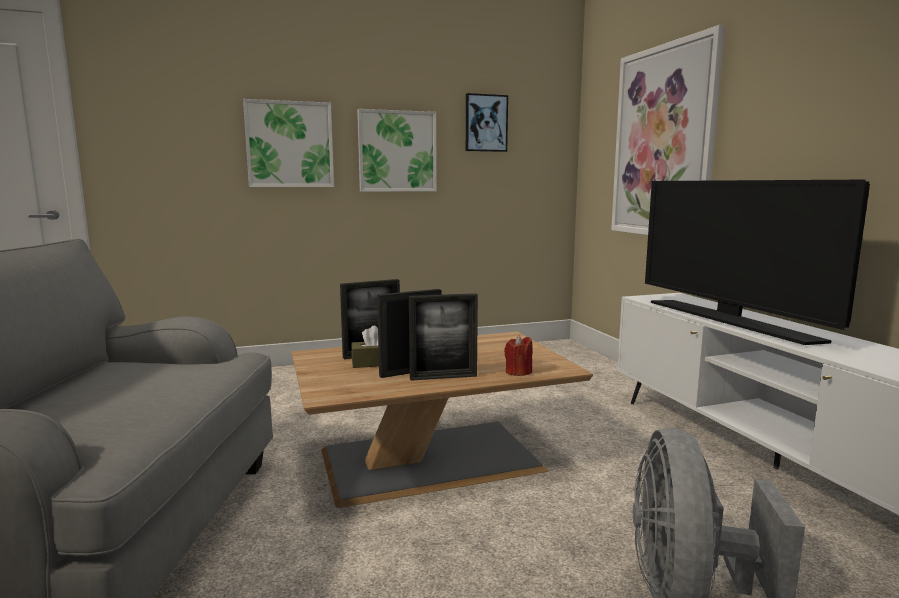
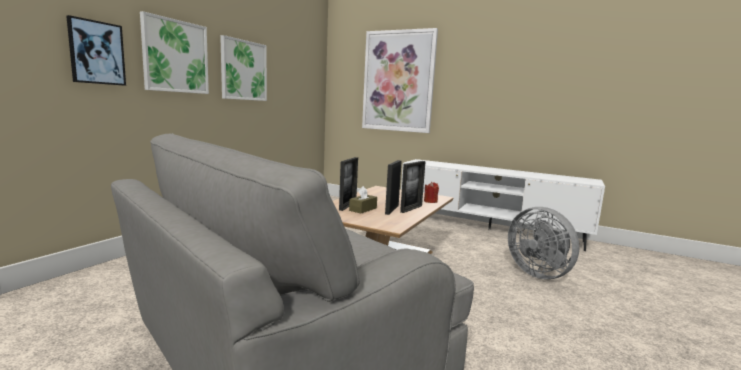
camera: 45 degrees left, 0 degrees up
picture [466,93,508,152] -> picture moved to [66,15,126,86]
television [645,180,870,345] -> none

